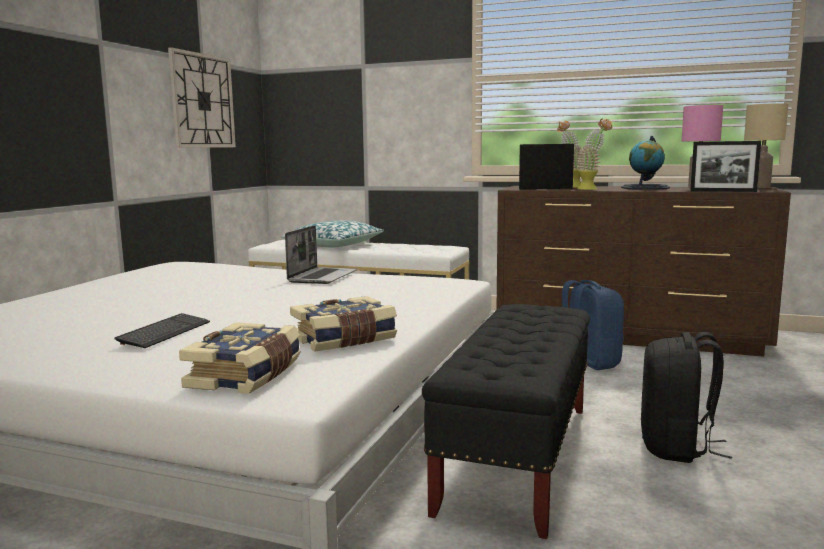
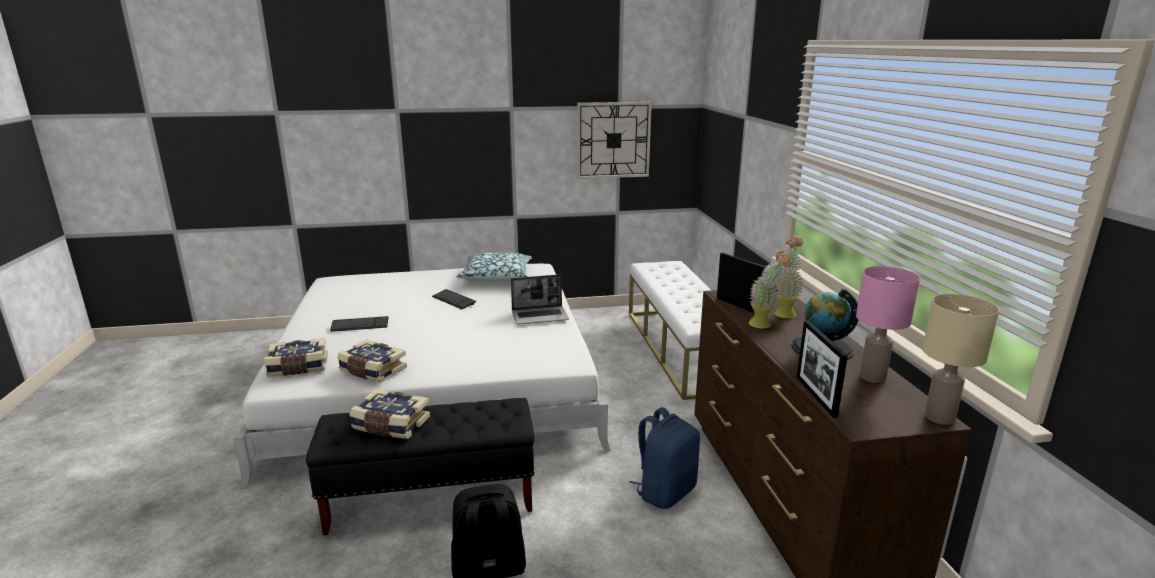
camera: 60 degrees right, 10 degrees up
pillow [281,220,384,247] -> pillow moved to [456,253,532,281]
none -> book [350,389,430,439]
none -> keyboard [432,289,476,309]

